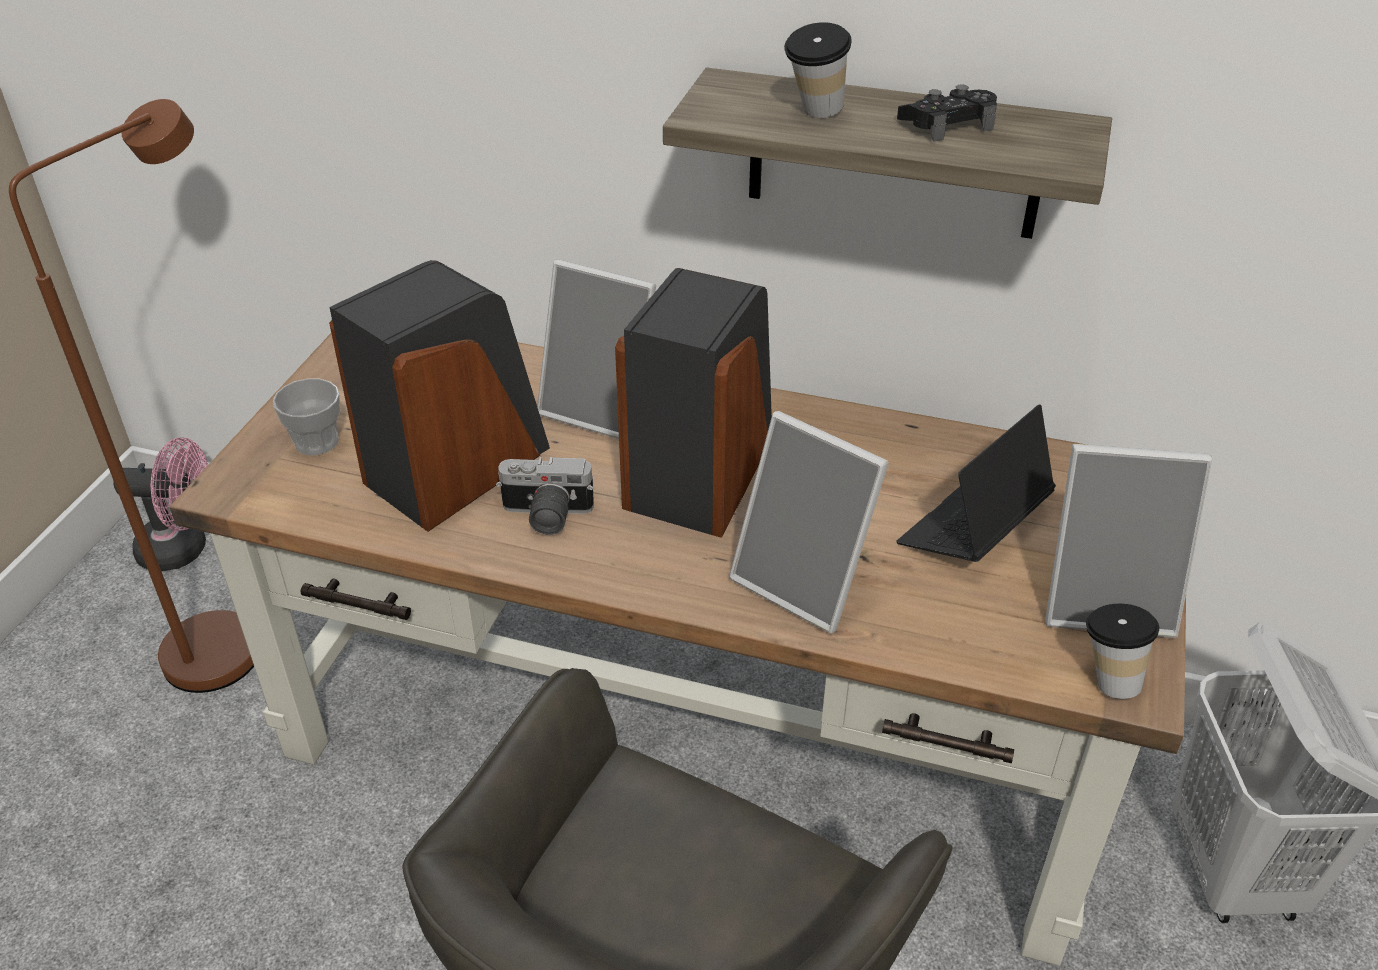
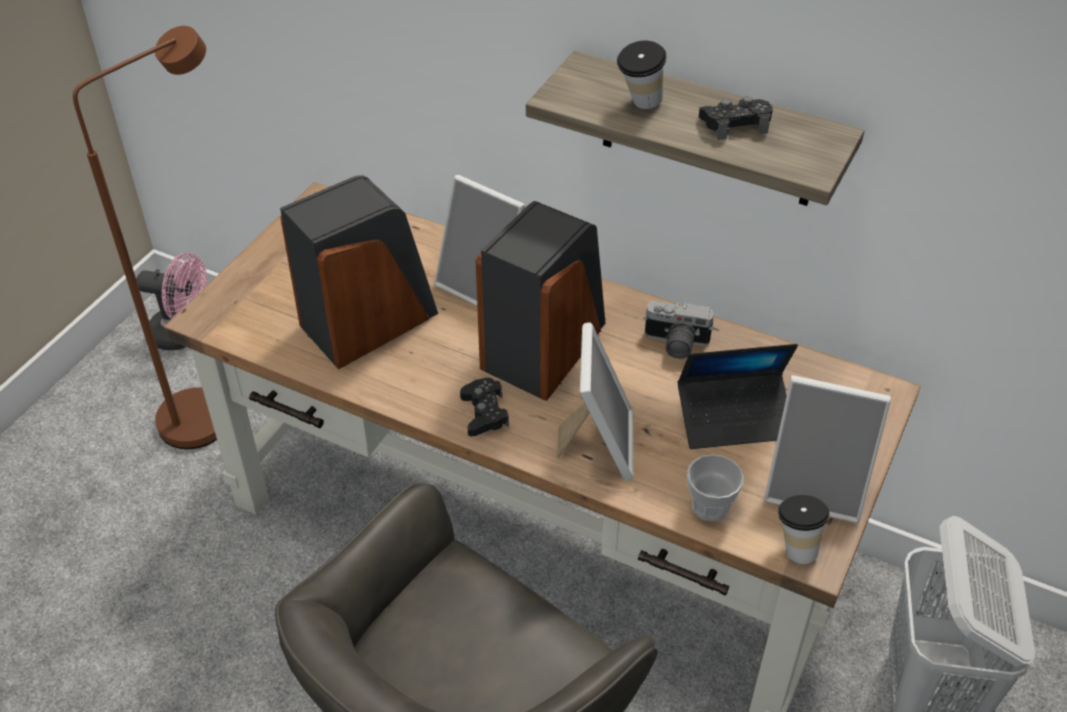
camera: 10 degrees right, 5 degrees up
cup [273,379,340,455] -> cup moved to [687,454,744,521]
camera [496,457,594,535] -> camera moved to [643,301,714,359]
picture frame [729,411,889,633] -> picture frame turned 135 degrees counterclockwise [557,322,633,481]
laptop [897,404,1056,562] -> laptop turned 150 degrees counterclockwise [678,344,798,449]
none -> black game controller [460,378,509,436]

